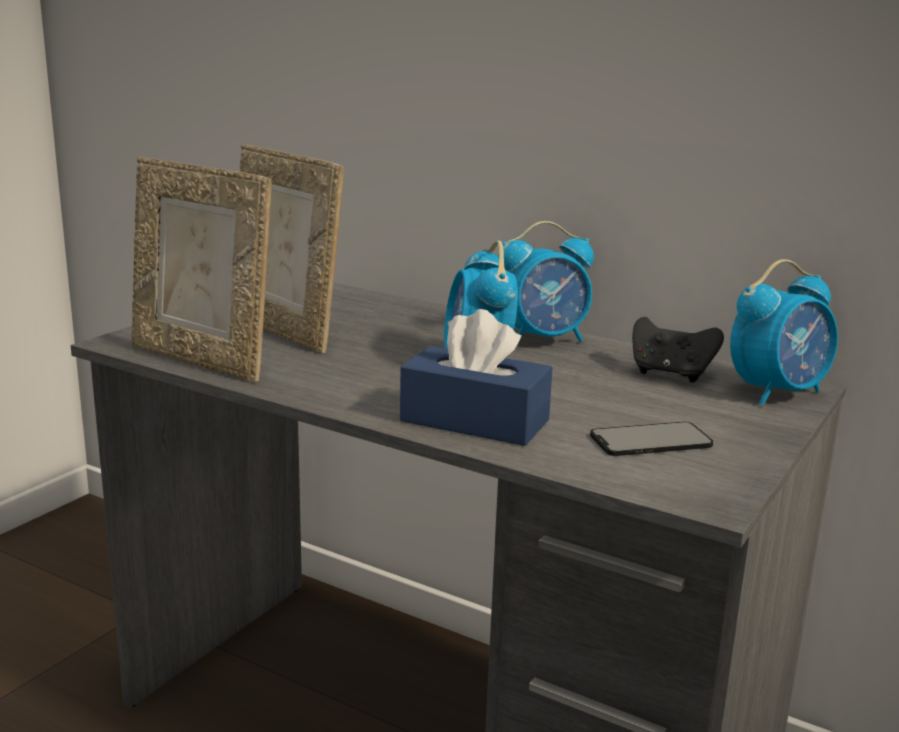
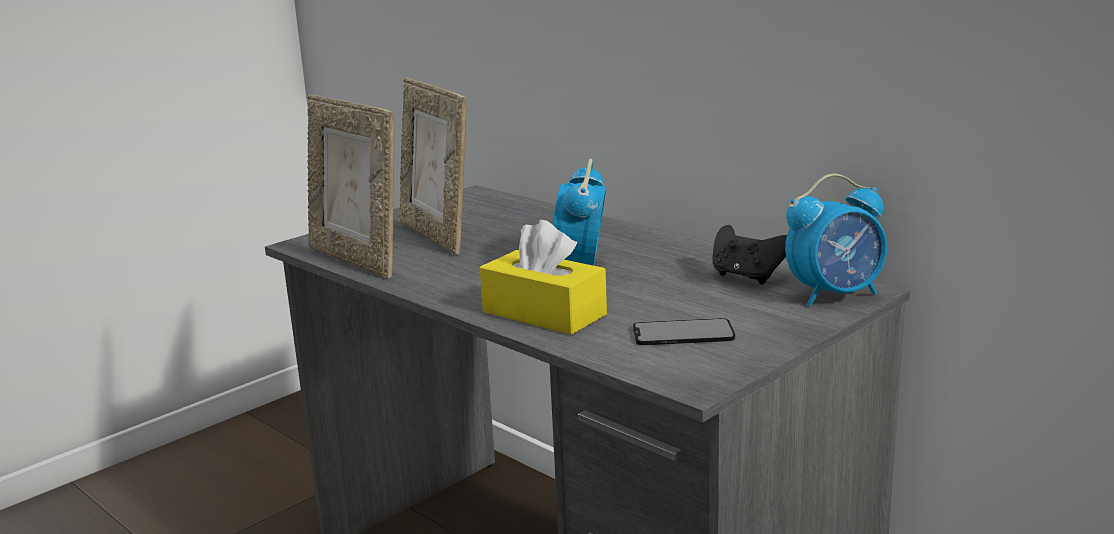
camera: 15 degrees right, 0 degrees up
blue tissue box [400,309,553,446] -> yellow tissue box [480,220,607,335]
alarm clock [498,221,594,342] -> none

